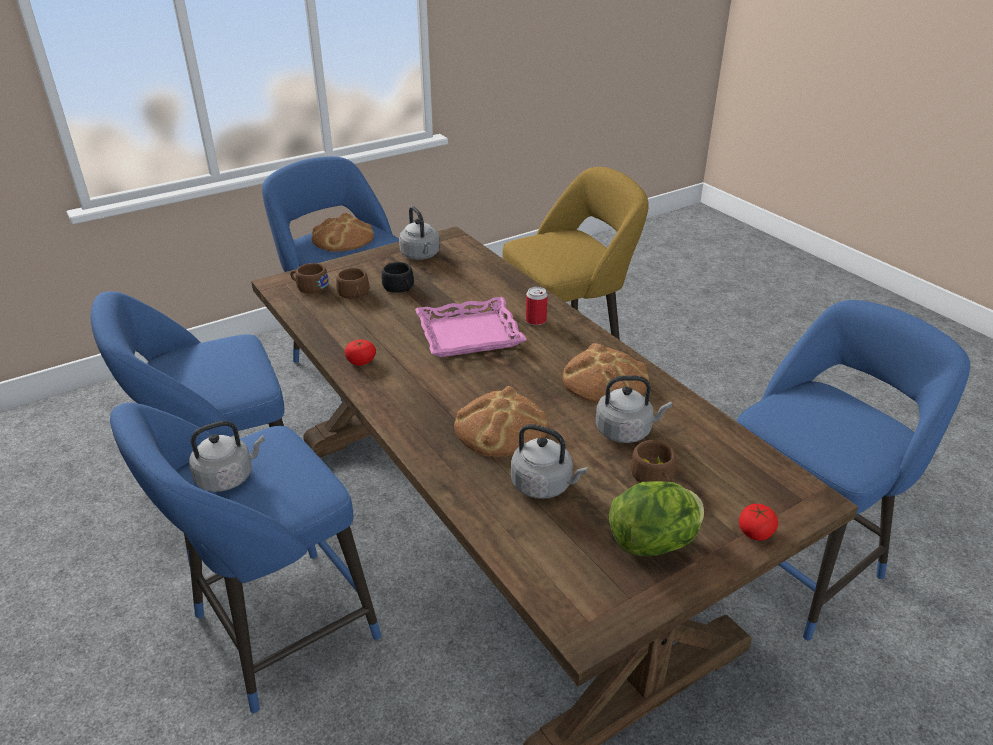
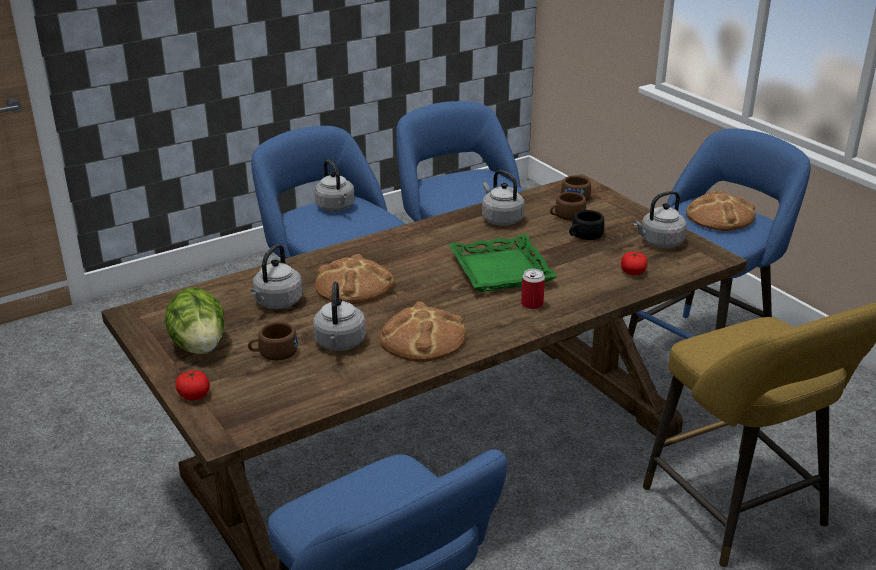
camera: 90 degrees right, 5 degrees down
tomato [345,339,376,366] -> tomato moved to [621,252,647,275]
pink tray [415,297,527,357] -> green tray [449,234,558,292]
none -> grey kettle [482,170,525,226]

